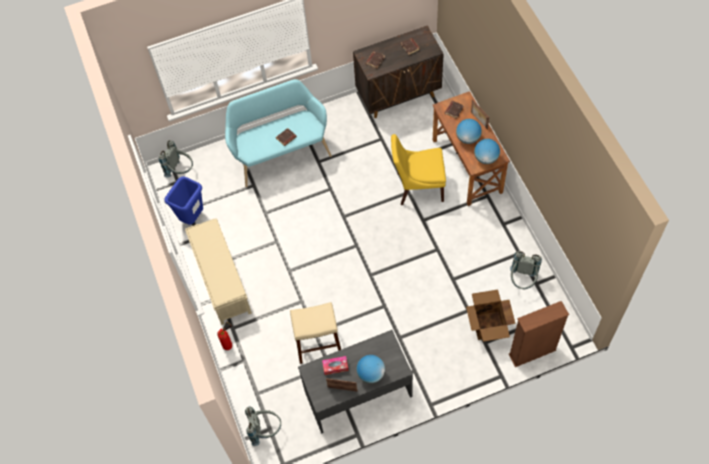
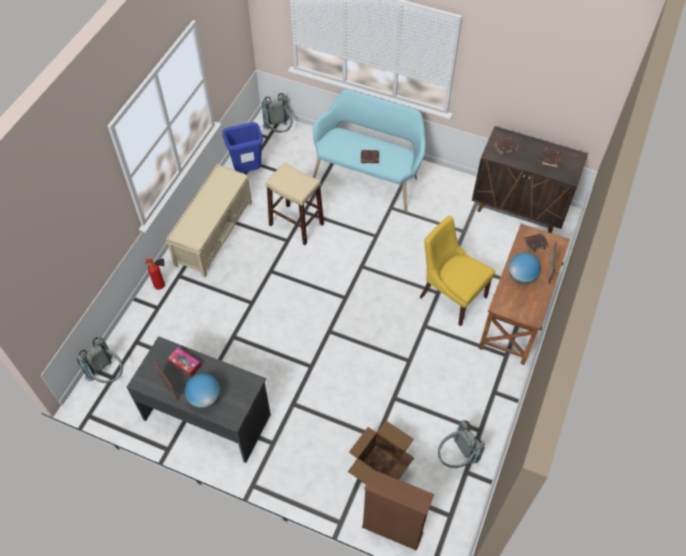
camera: 40 degrees right, 5 degrees down
beige stool [290,302,341,364] -> beige stool moved to [266,162,324,245]
globe [474,139,500,164] -> none

